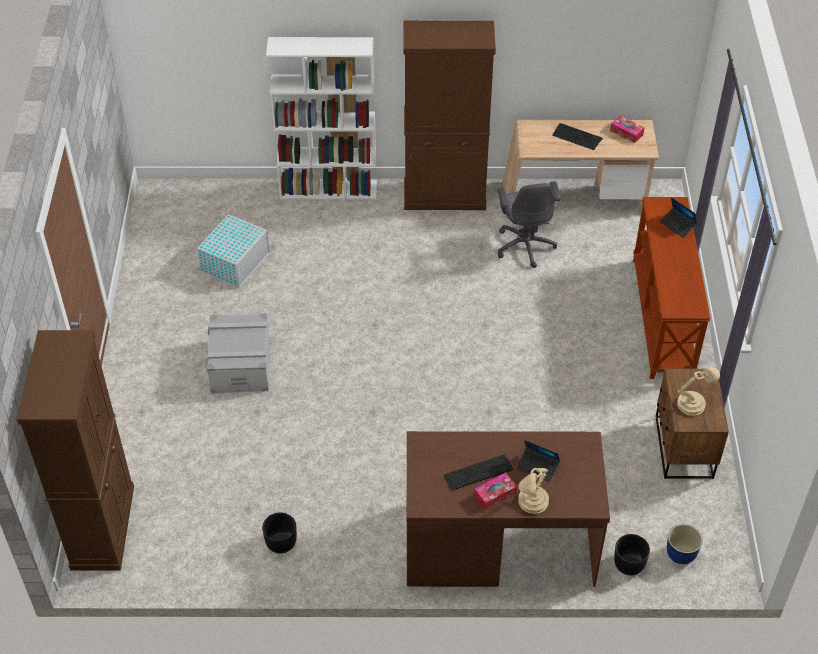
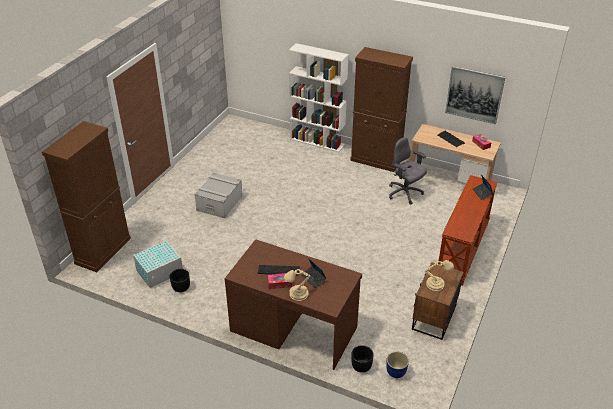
camera: 25 degrees right, 10 degrees down
white storage box [197,214,270,288] -> white storage box moved to [133,241,183,289]
grey office chair [497,182,561,268] -> grey office chair turned 120 degrees clockwise [389,137,427,205]
none -> picture [445,66,505,124]

